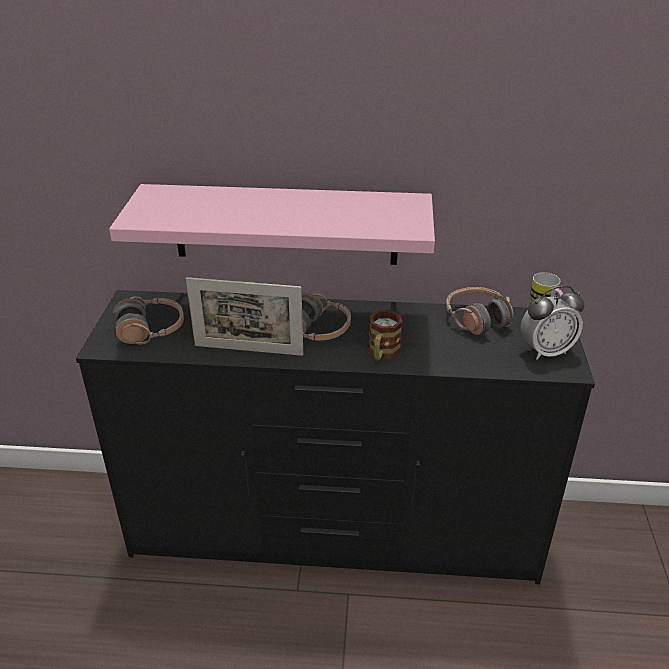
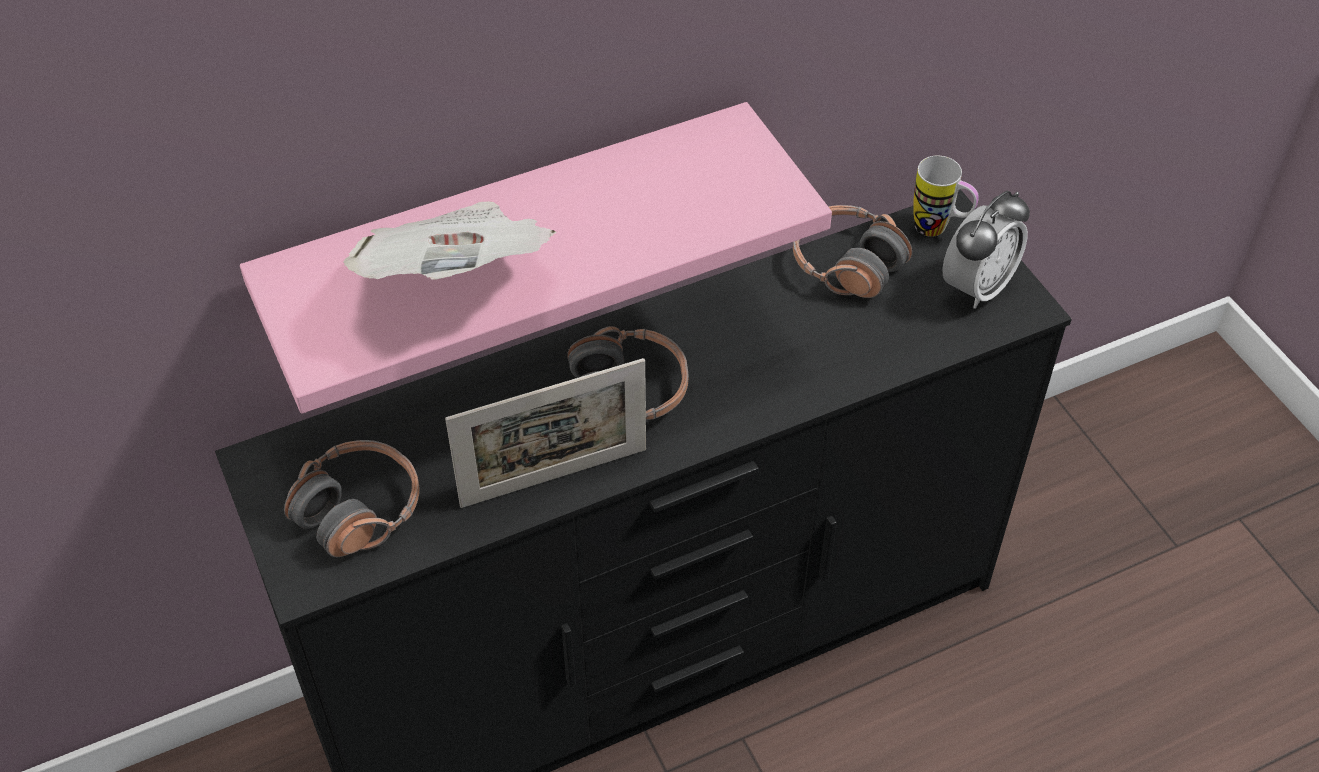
camera: 30 degrees left, 15 degrees up
mug [368,310,402,360] -> none
none -> newspaper [343,201,556,280]

